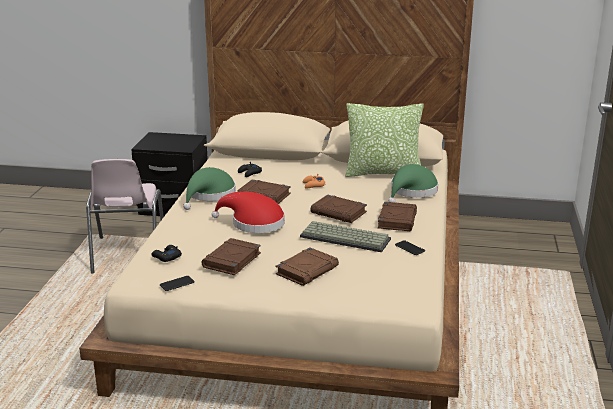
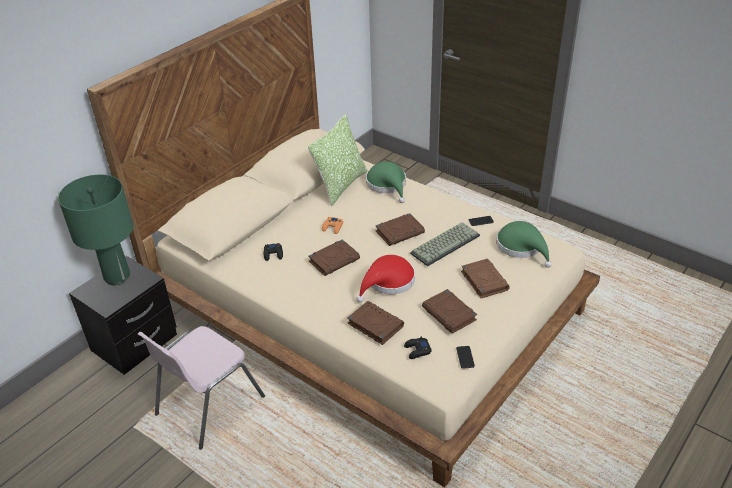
camera: 60 degrees left, 15 degrees up
pink chair [86,159,164,274] -> pink chair turned 105 degrees clockwise [138,326,265,450]
green hat [183,167,236,210] -> green hat moved to [496,221,552,268]
brown book [378,202,417,231] -> brown book moved to [347,301,404,345]
none -> green table lamp [58,174,133,285]

